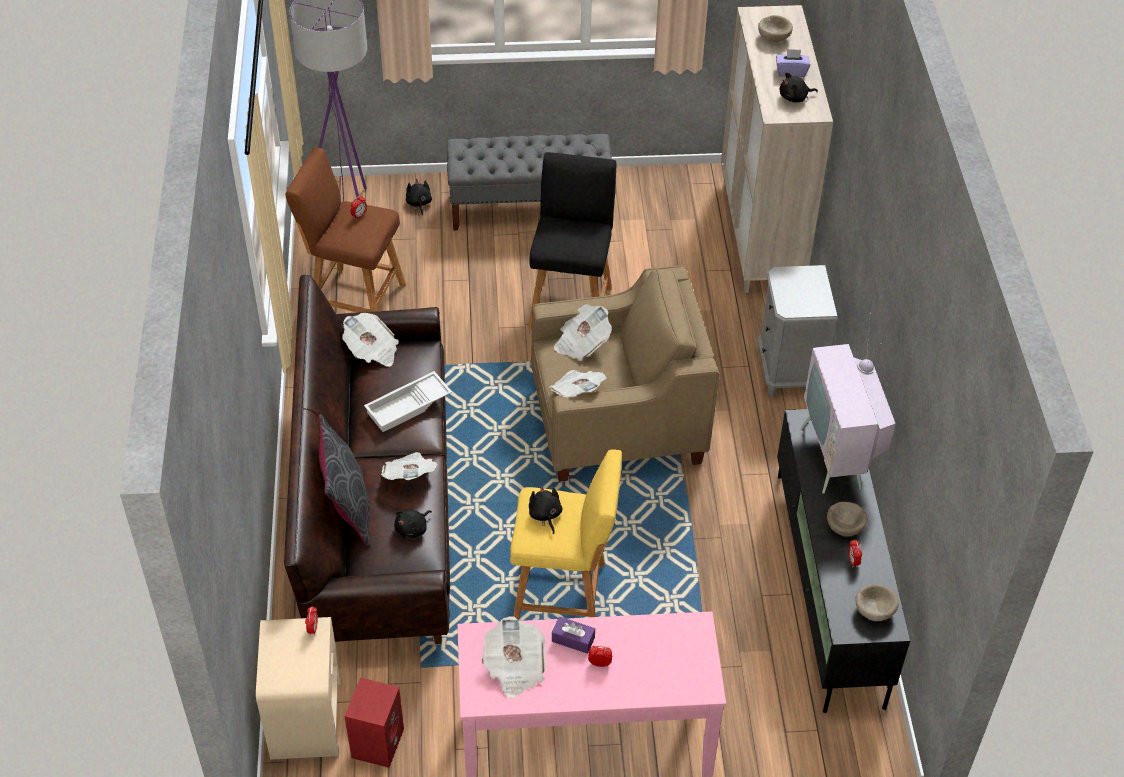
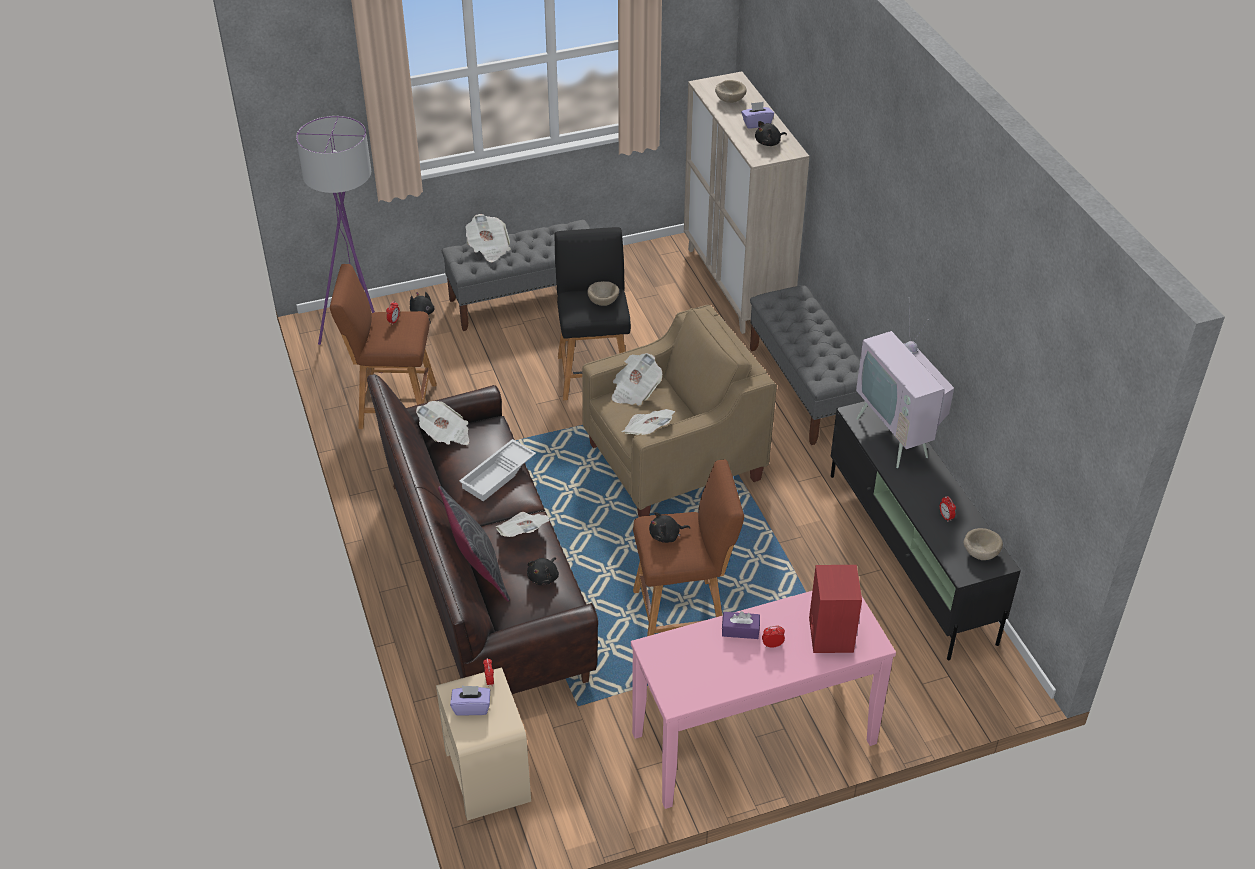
camera: 15 degrees left, 5 degrees down
red speaker [345,677,404,768] -> red speaker moved to [809,565,862,653]
newspaper [481,616,546,698] -> newspaper moved to [465,214,511,262]
yellow stool [510,450,622,620] -> brown stool [633,459,744,636]
black plush toy [529,485,563,534] -> black plush toy turned 75 degrees counterclockwise [649,512,690,543]
grey nightstand [757,265,837,397] -> grey bench [750,286,865,445]
beige bowl [827,502,867,537] -> beige bowl moved to [587,281,619,306]
none -> purple tissue box [450,686,490,716]

